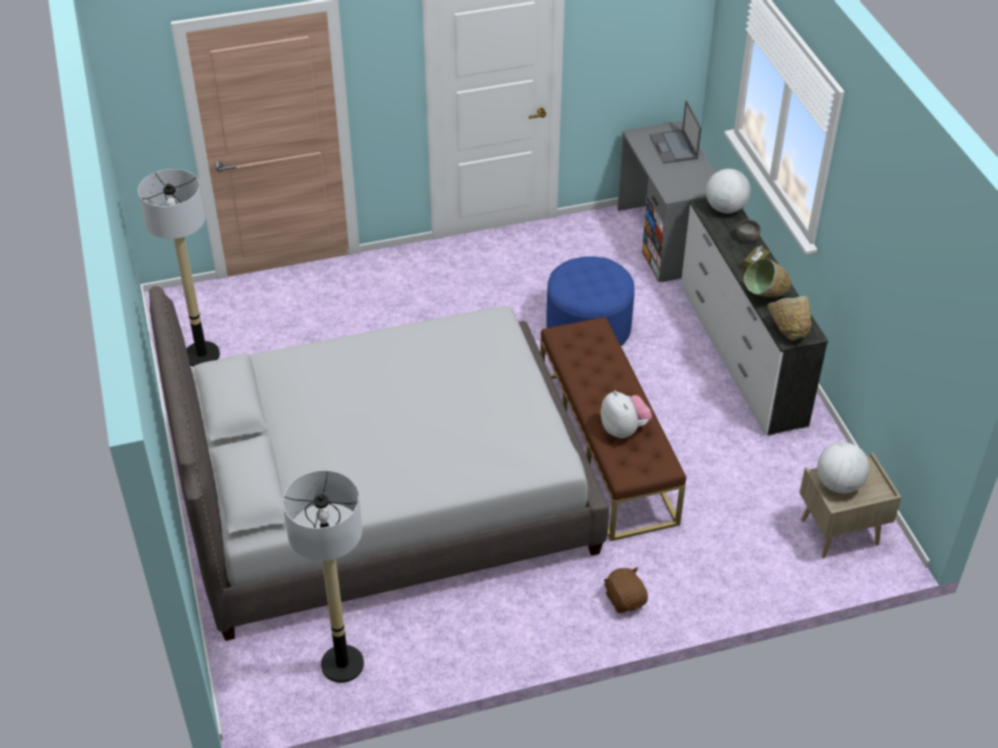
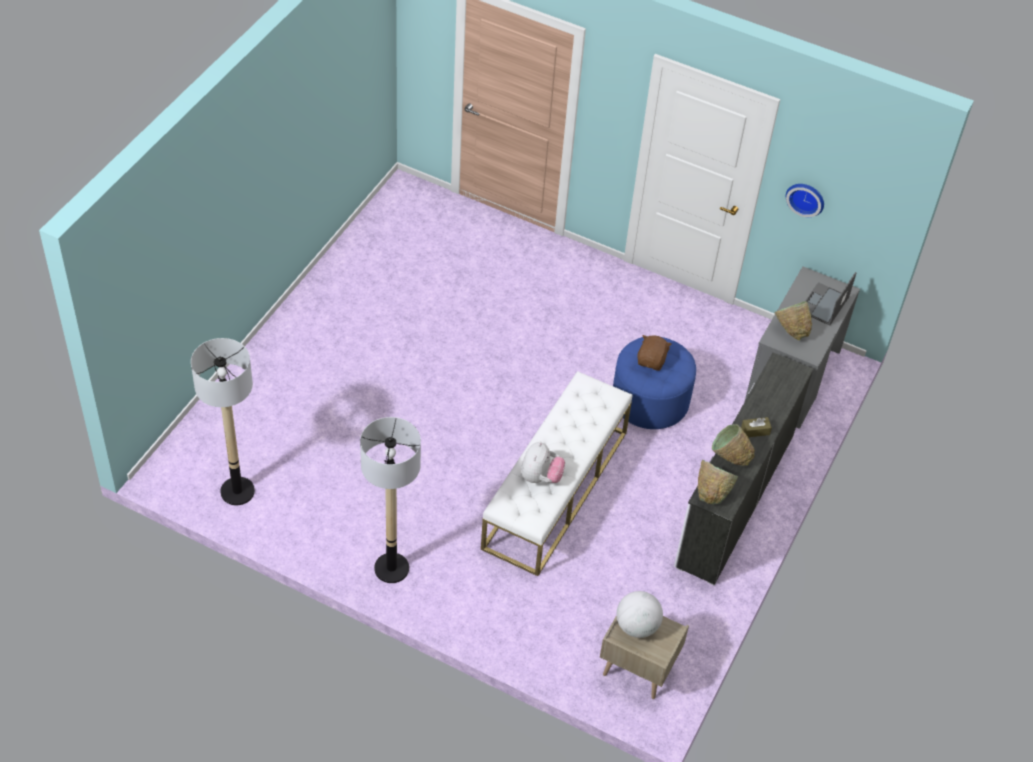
camera: 40 degrees right, 5 degrees up
floor lamp [138,169,220,367] -> floor lamp moved to [360,417,421,583]
grey bed [149,286,609,641] -> none
brown bench [540,317,686,541] -> white bench [481,371,632,576]
brown plush toy [603,567,648,613] -> brown plush toy moved to [637,335,672,371]
globe [706,169,751,213] -> none
grey bowl [736,219,761,242] -> none
none -> green bowl [775,301,812,340]
none -> wall clock [786,184,824,217]

